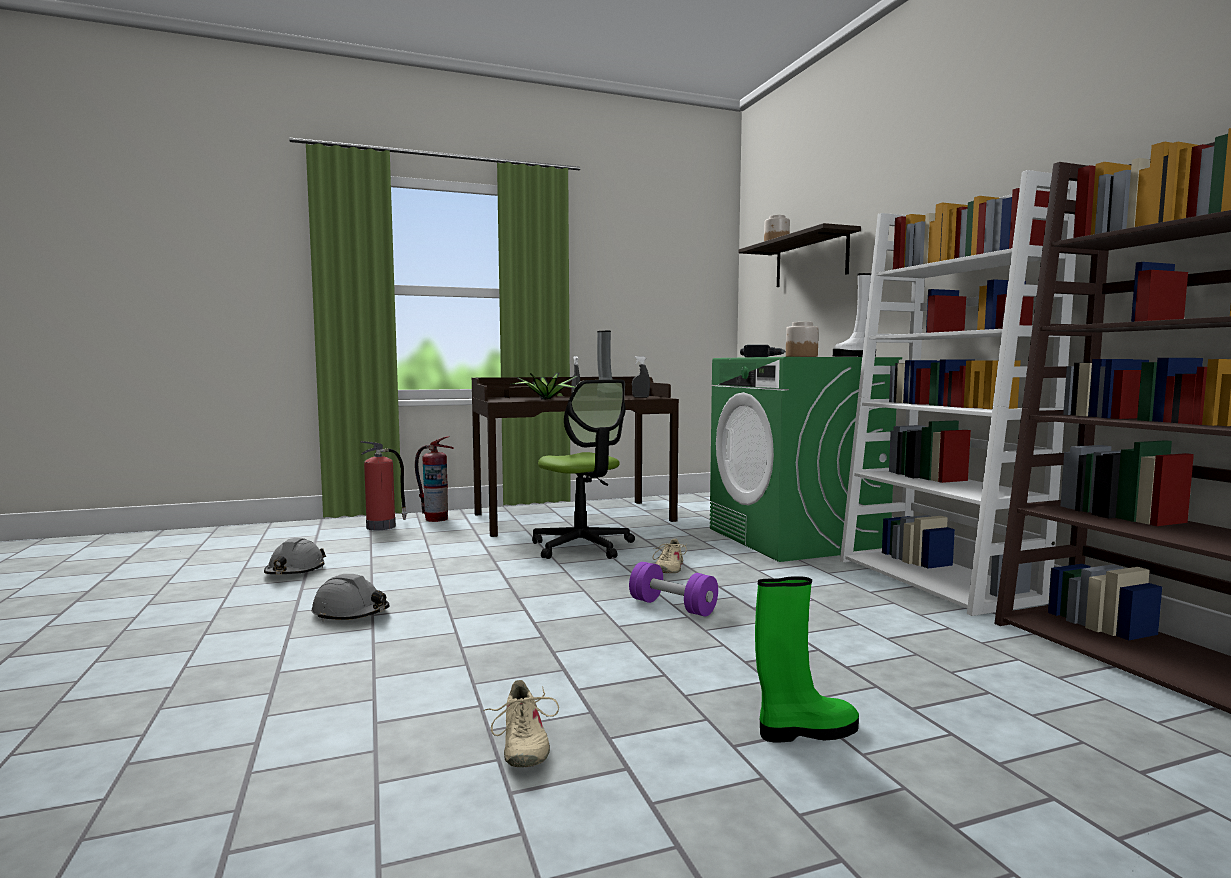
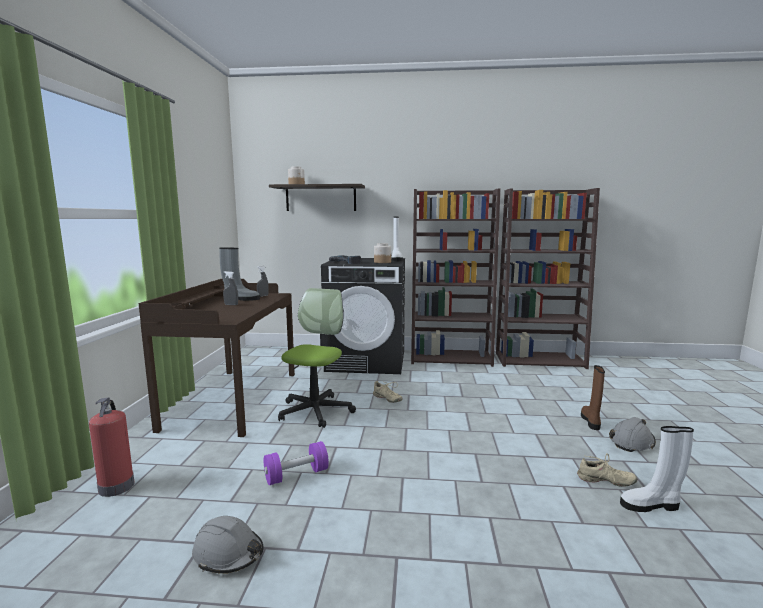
camera: 65 degrees left, 5 degrees up
grey hard hat [311,574,390,621] -> grey hard hat moved to [609,417,656,452]
fire extinguisher [415,436,454,522] -> none
potted plant [510,373,578,399] -> none
office chair [532,379,635,559] -> office chair turned 60 degrees counterclockwise [278,288,356,428]
purple dumbbell [629,562,718,617] -> purple dumbbell moved to [264,441,329,485]
green washing machine [710,357,902,562] -> black washing machine [321,258,405,374]
green boot [755,576,859,743] -> brown boot [581,365,605,430]
white bookcase [840,170,1077,616] -> brown bookcase [411,188,500,367]
none -> white boot [620,426,694,512]

